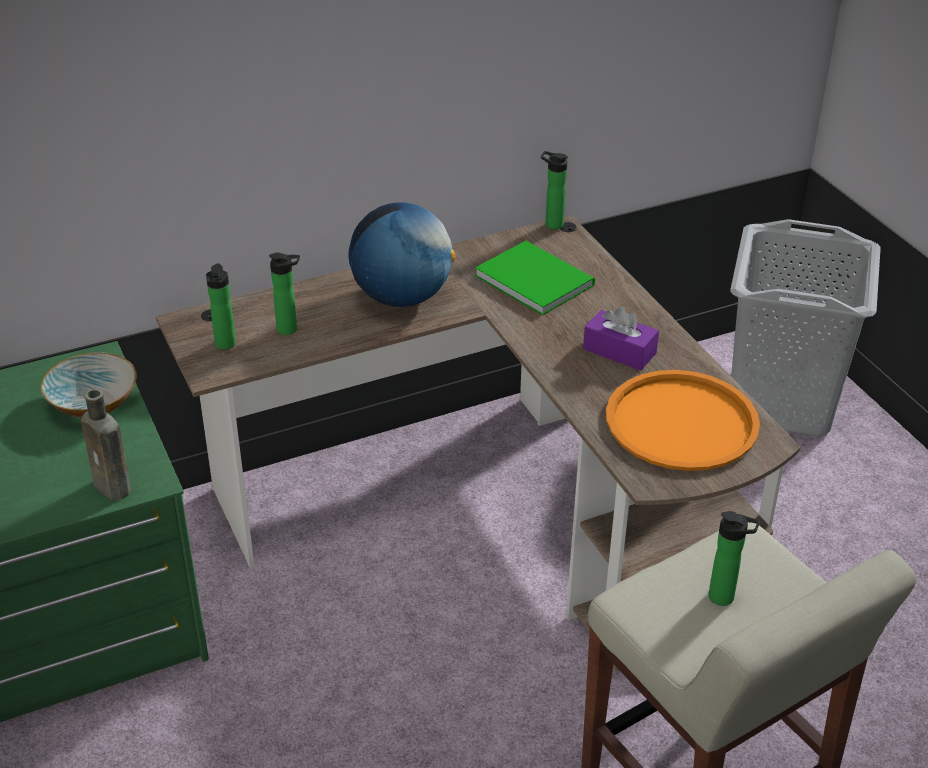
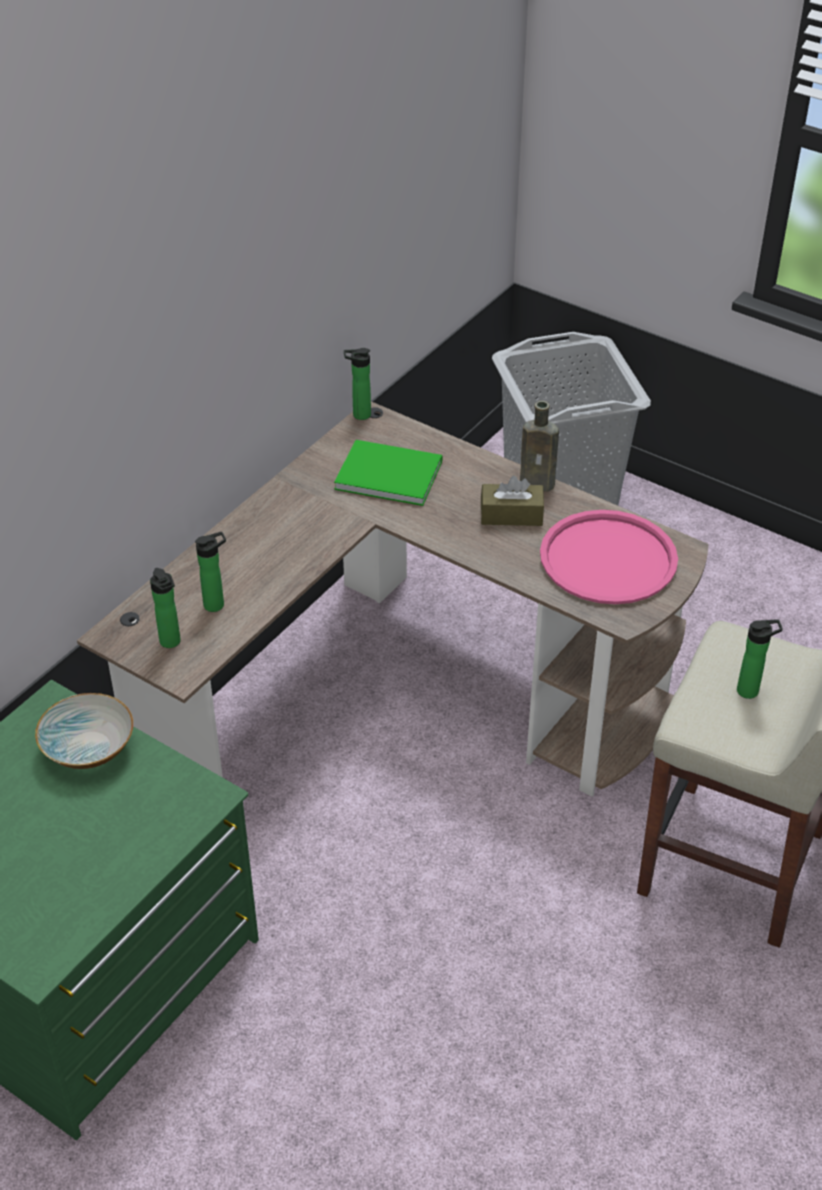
camera: 30 degrees left, 5 degrees up
brown bottle [81,389,131,500] -> brown bottle moved to [520,401,559,492]
globe [348,202,455,307] -> none
purple tissue box [583,306,659,370] -> brown tissue box [481,476,544,526]
orange tray [606,370,760,471] -> pink tray [540,510,678,604]

